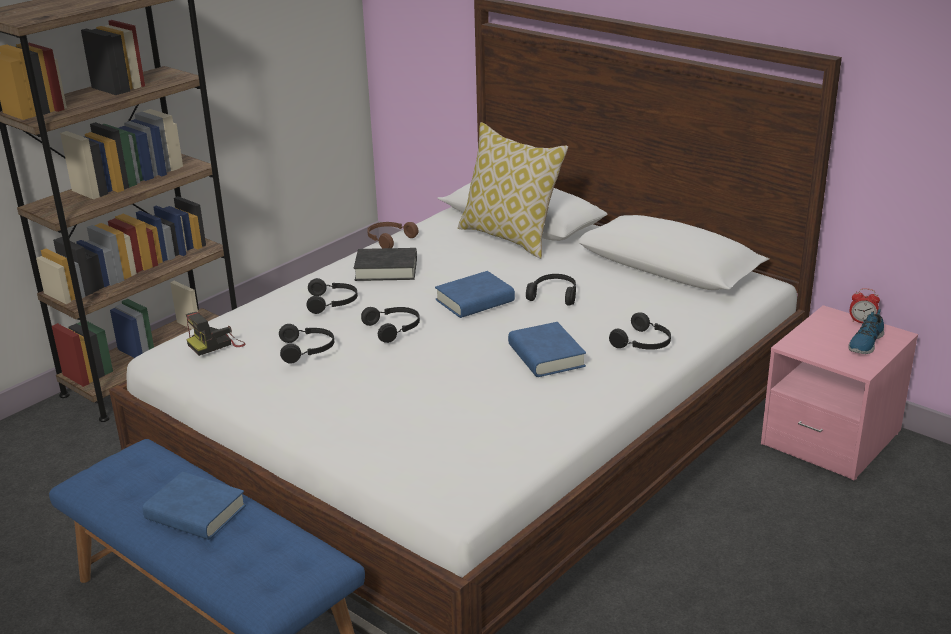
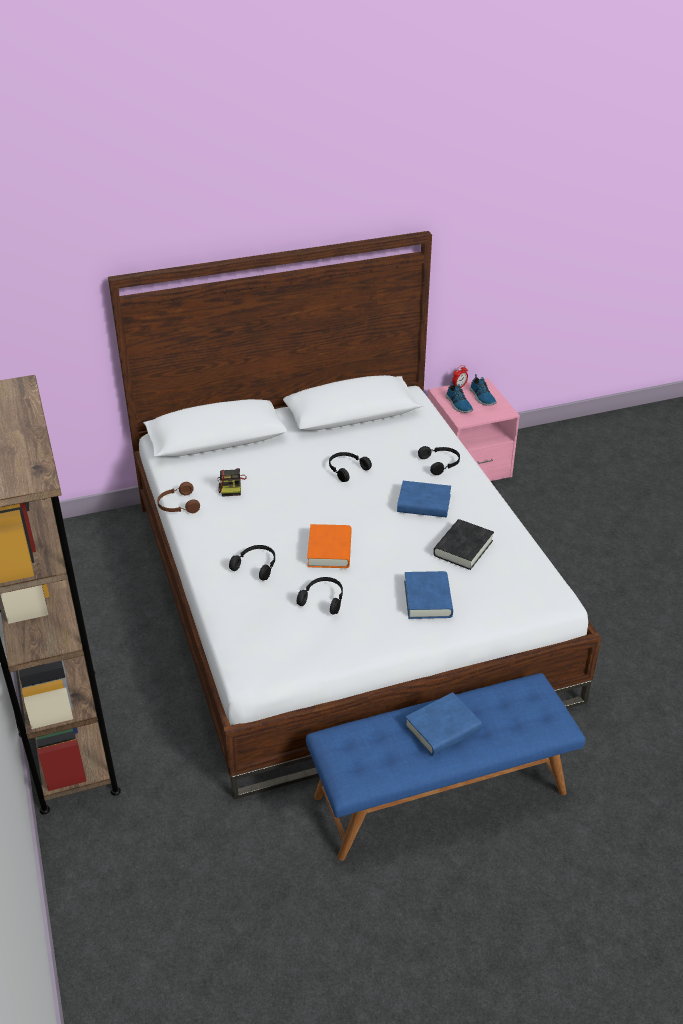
camera: 60 degrees left, 10 degrees up
camera [186,312,246,356] -> camera moved to [218,468,247,497]
black book [354,248,417,281] -> black book moved to [433,519,494,570]
black headphones [361,307,420,343] -> orange book [307,524,351,568]
blue book [435,271,515,318] -> blue book moved to [404,571,453,619]
pillow [458,122,568,259] -> none
none -> shoe [446,381,473,413]

